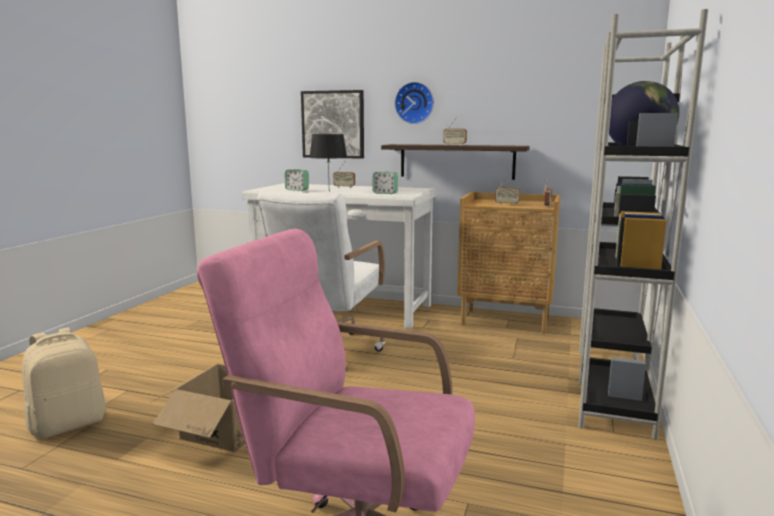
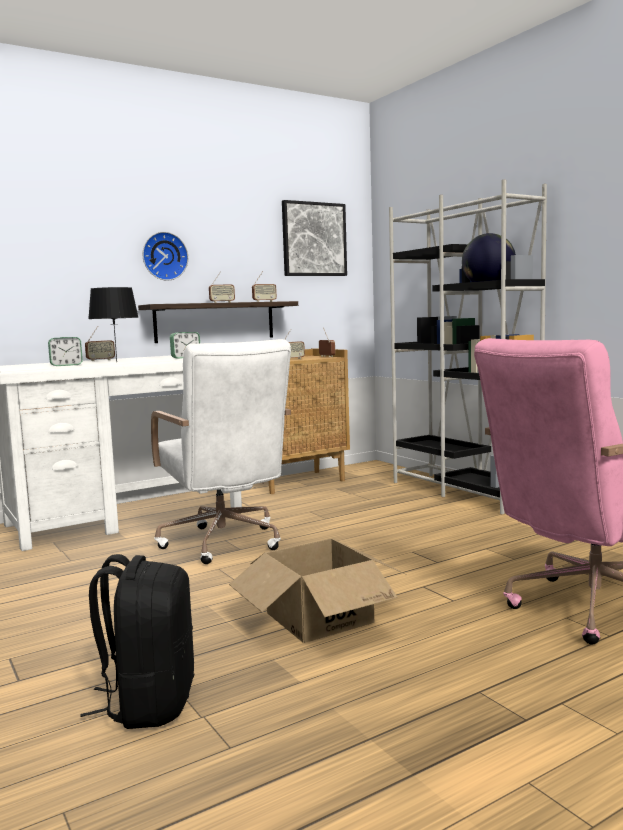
camera: 50 degrees left, 5 degrees down
beige backpack [22,328,106,439] -> black backpack [80,554,194,729]
picture [301,90,364,159] -> picture moved to [282,200,347,276]
none -> radio [252,271,277,302]

